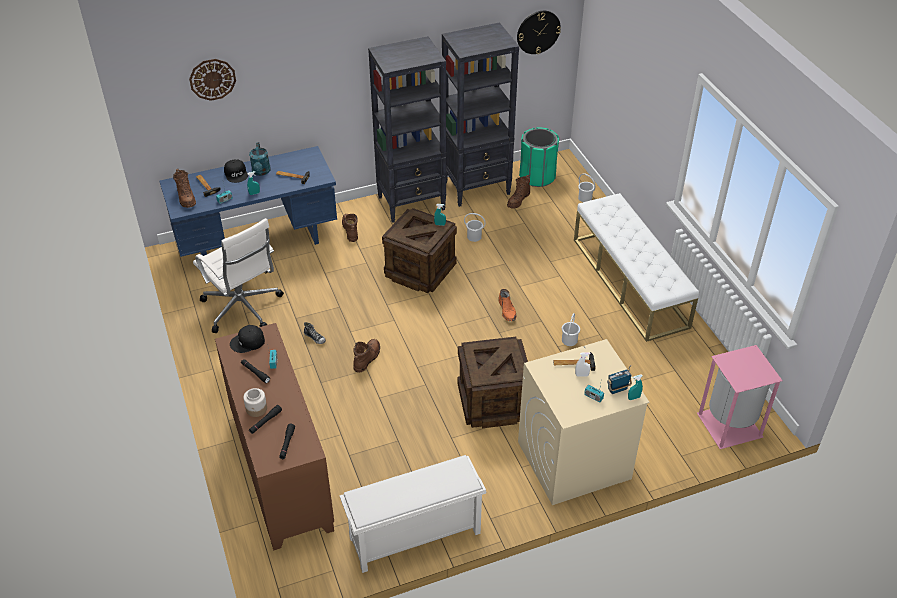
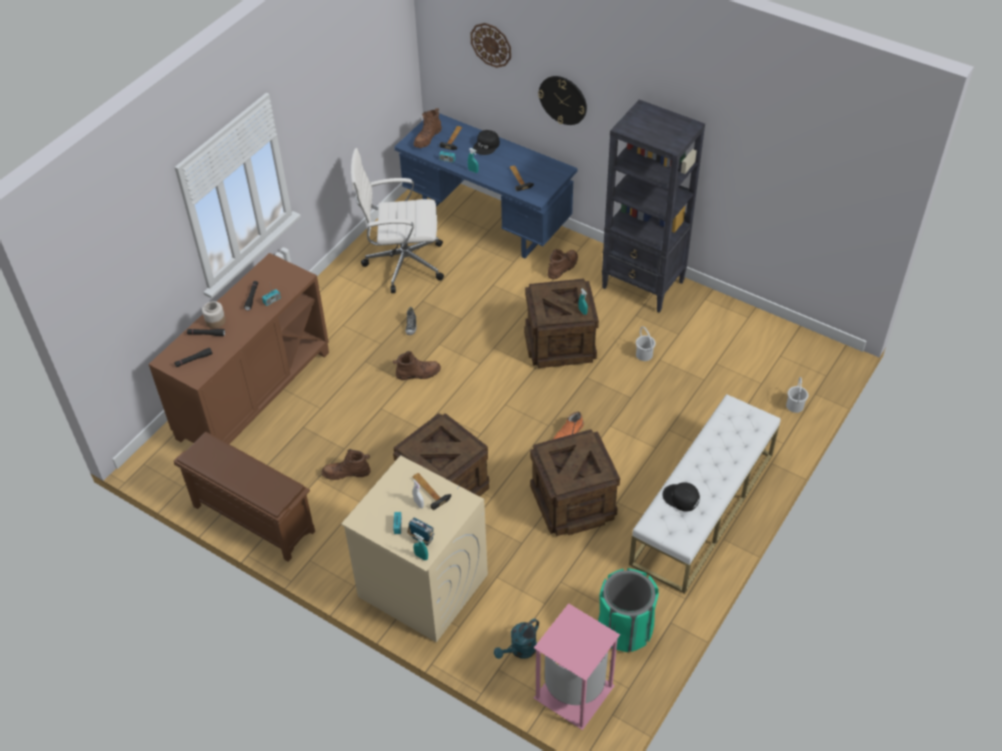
camera: 55 degrees right, 5 degrees up
white office chair [193,218,284,333] -> white office chair turned 75 degrees clockwise [351,148,444,293]
black cap [230,325,265,353] -> black cap moved to [663,482,700,511]
turquoise watering can [249,142,271,176] -> turquoise watering can moved to [494,618,539,659]
white shoe rack [339,455,486,573] -> brown shoe rack [174,432,315,562]
black bookcase [442,22,519,207] -> none
brown boot [507,175,530,208] -> brown boot moved to [321,449,371,480]
wall clock [517,11,561,54] -> wall clock moved to [538,76,587,125]
green trash can [519,127,559,187] -> green trash can moved to [598,568,659,652]
white bucket [562,313,580,346] -> crate [530,429,620,536]

